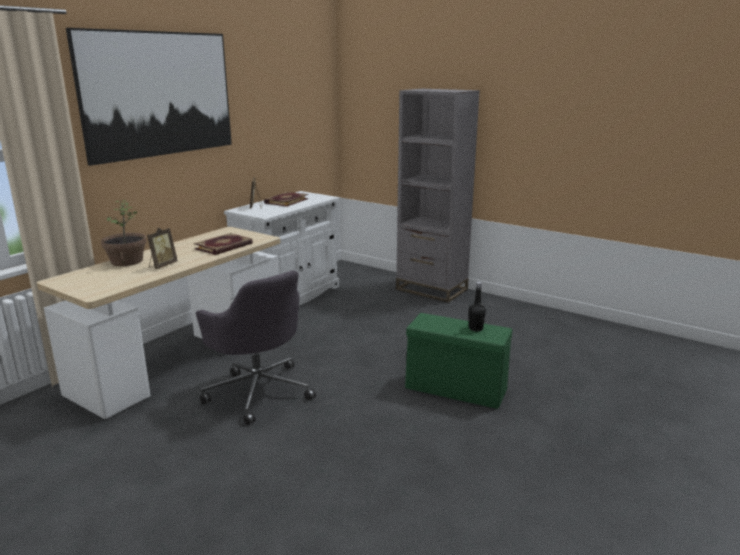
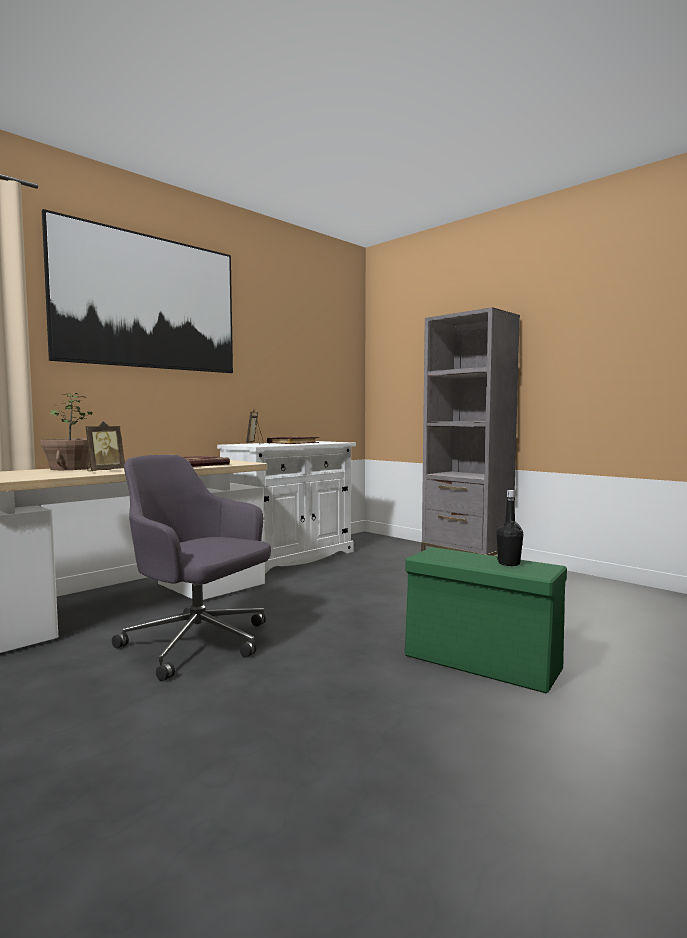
camera: 10 degrees right, 15 degrees down
grey office chair [196,270,316,425] -> grey office chair turned 150 degrees clockwise [112,455,271,681]

